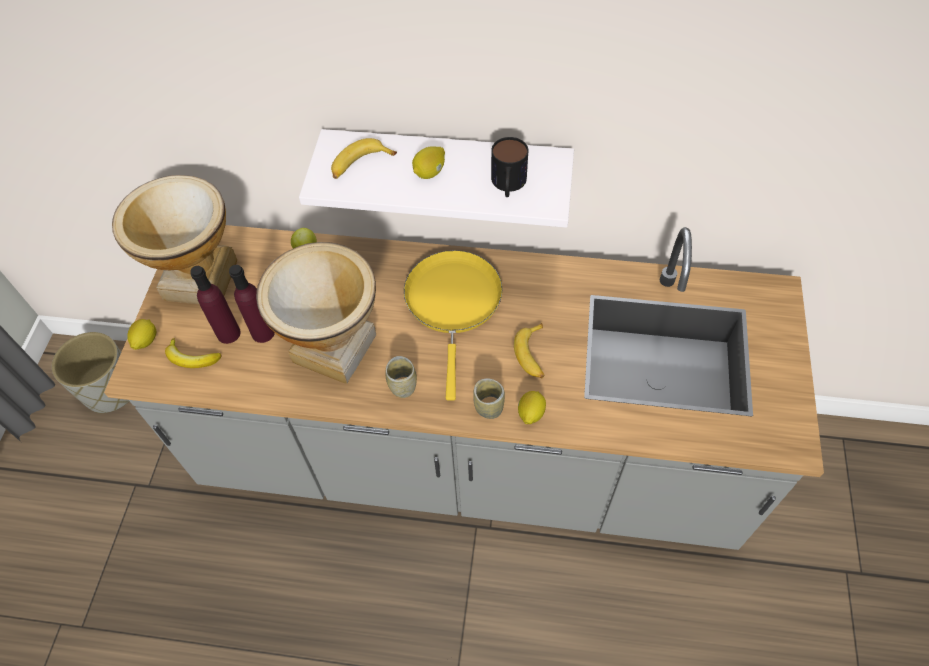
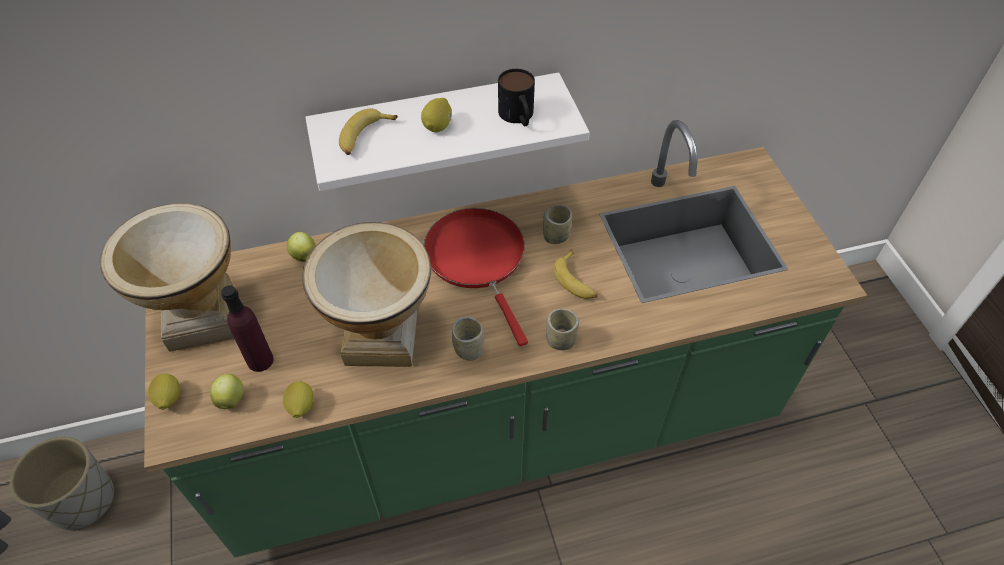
camera: 25 degrees left, 5 degrees down
grey counter [104,225,824,550] -> green counter [144,120,867,557]
banana [165,338,222,368] -> apple [210,374,244,409]
purple bottle [229,265,275,343] -> none
yellow frying pan [404,250,503,400] -> red frying pan [424,208,528,346]
lemon [518,391,546,424] -> lemon moved to [283,381,313,418]
none -> cup [543,205,572,244]

